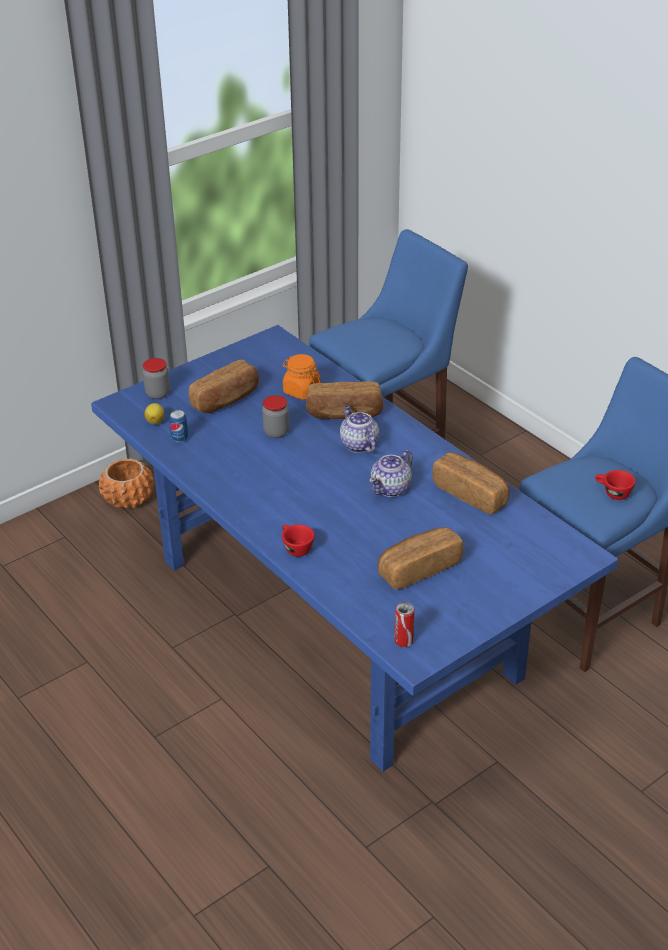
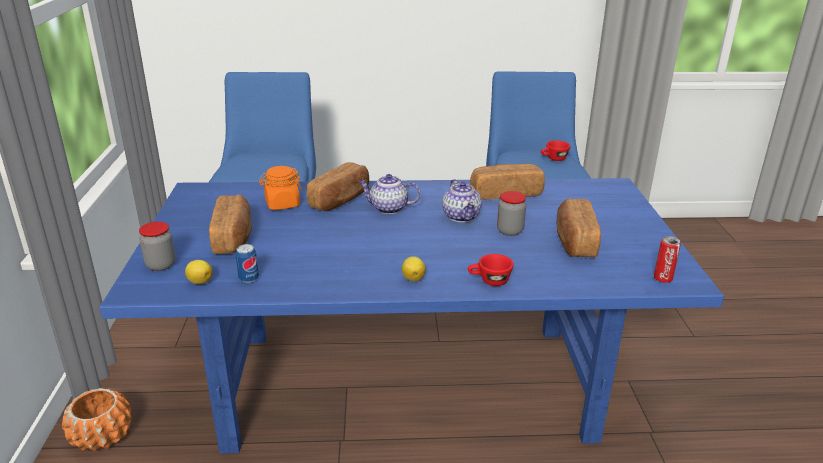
camera: 55 degrees left, 10 degrees down
jar [262,395,289,438] -> jar moved to [497,191,526,236]
none -> lemon [402,256,426,281]

